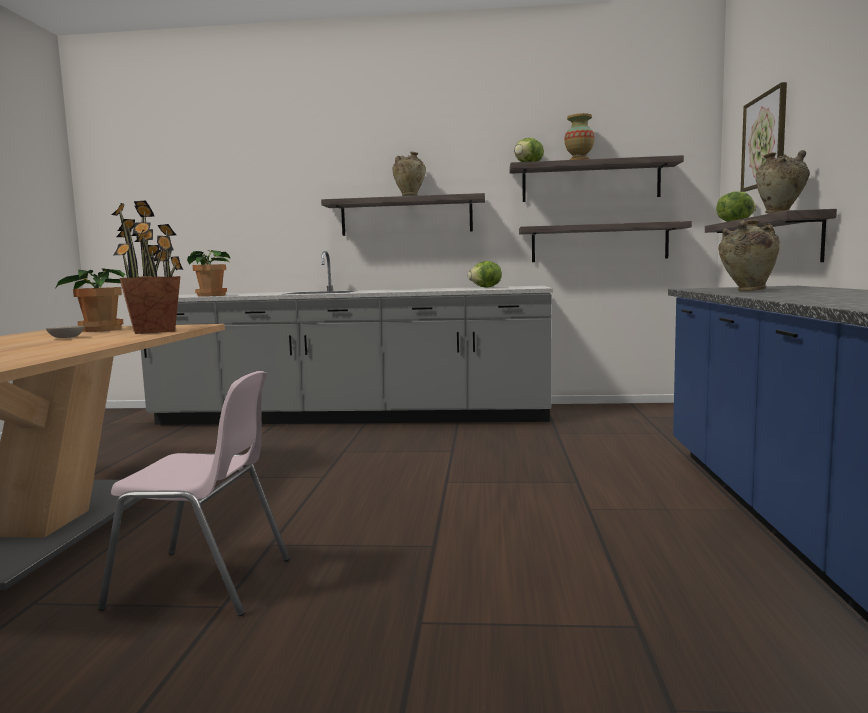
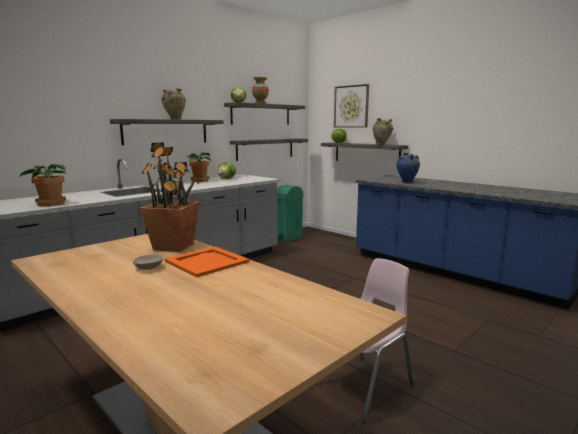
camera: 50 degrees left, 5 degrees up
potted plant [56,268,125,332] -> potted plant moved to [187,153,211,182]
beige vase [718,220,780,291] -> blue vase [396,153,420,183]
none -> orange tray [164,246,250,277]
none -> green trash can [276,185,304,243]

